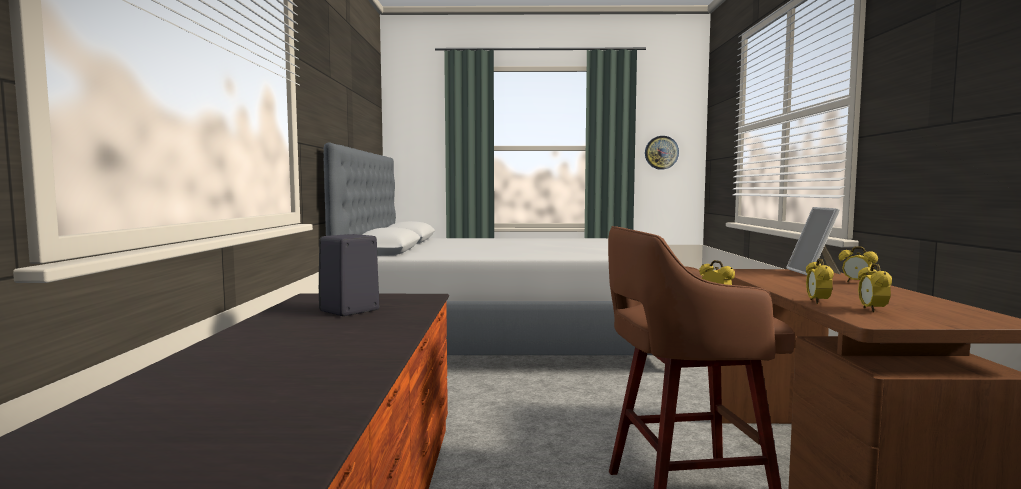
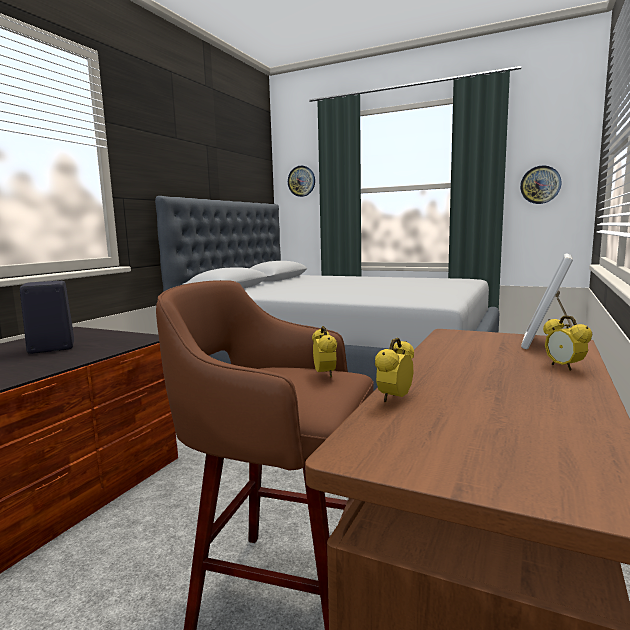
camera: 25 degrees right, 5 degrees up
alarm clock [858,263,892,312] -> none
none -> wall clock [288,166,315,197]

